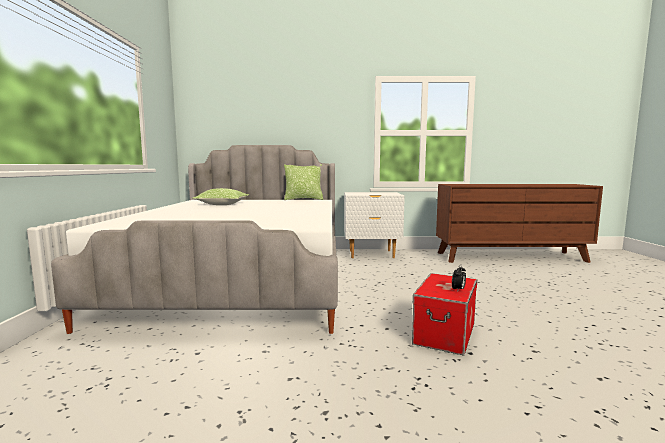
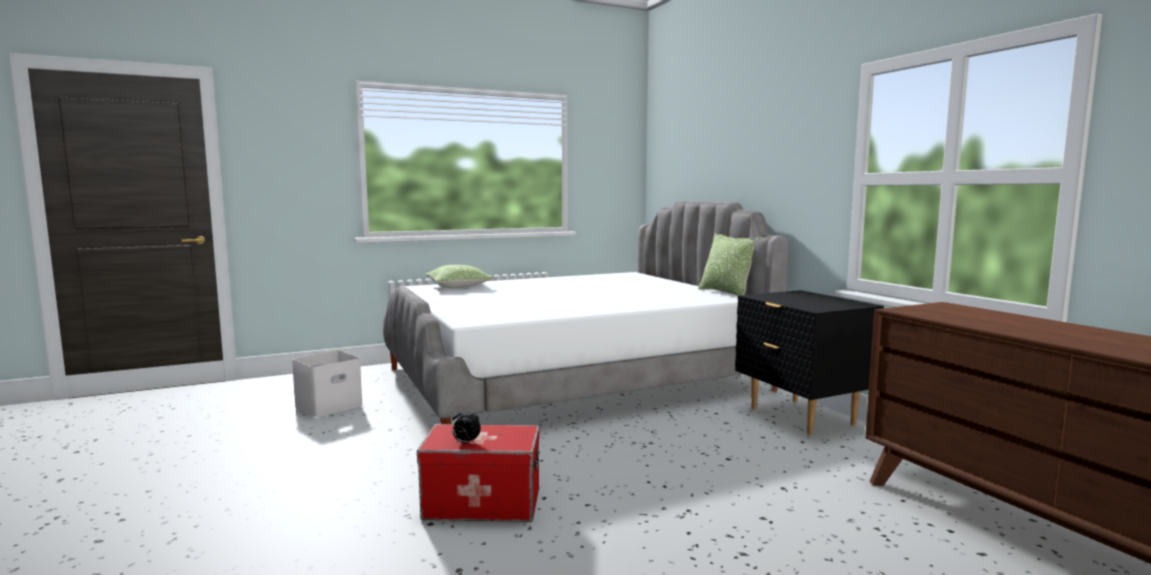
camera: 65 degrees right, 0 degrees up
pillow [192,188,249,205] -> pillow moved to [425,265,494,288]
white nightstand [344,192,405,258] -> black nightstand [735,290,884,435]
none -> white storage box [292,350,363,418]

